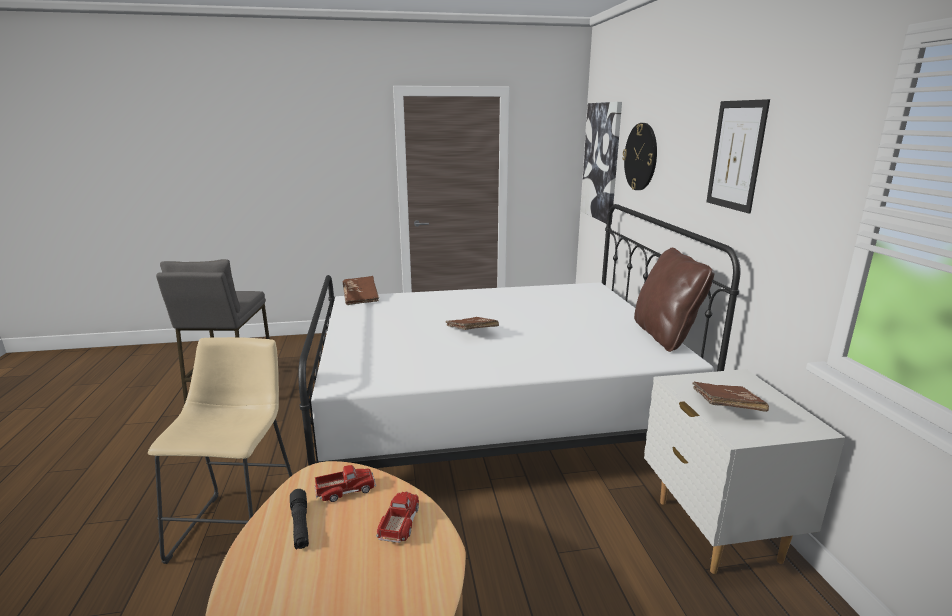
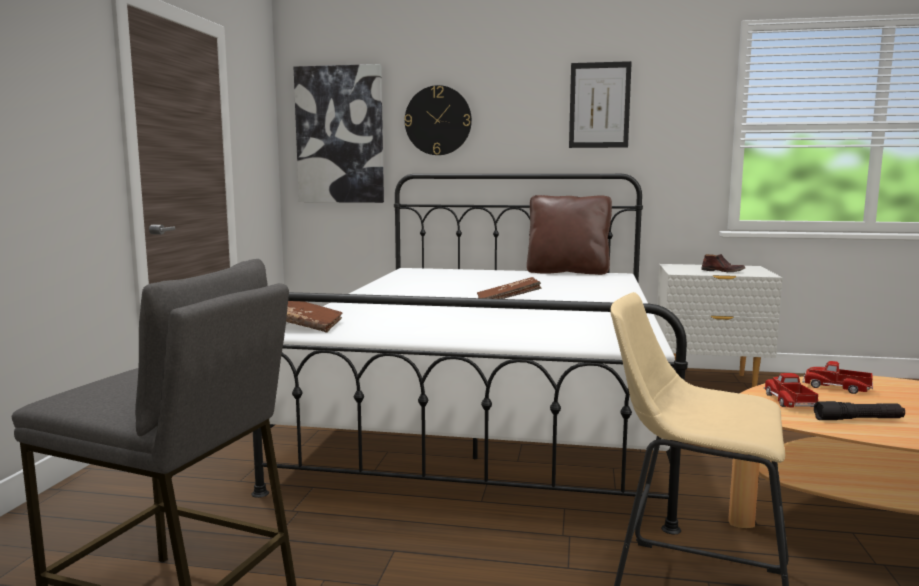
camera: 70 degrees left, 10 degrees down
brown book [692,382,769,412] -> brown shoe [701,254,745,272]

